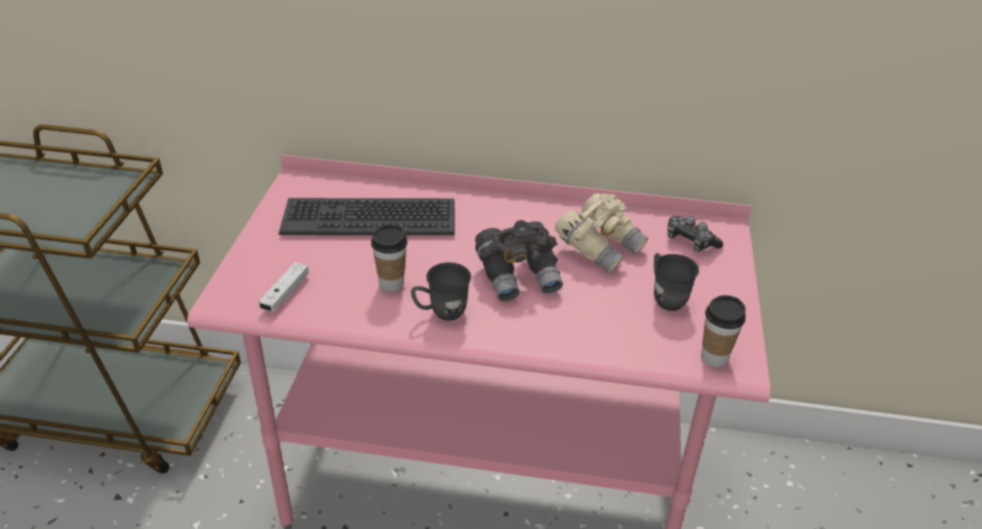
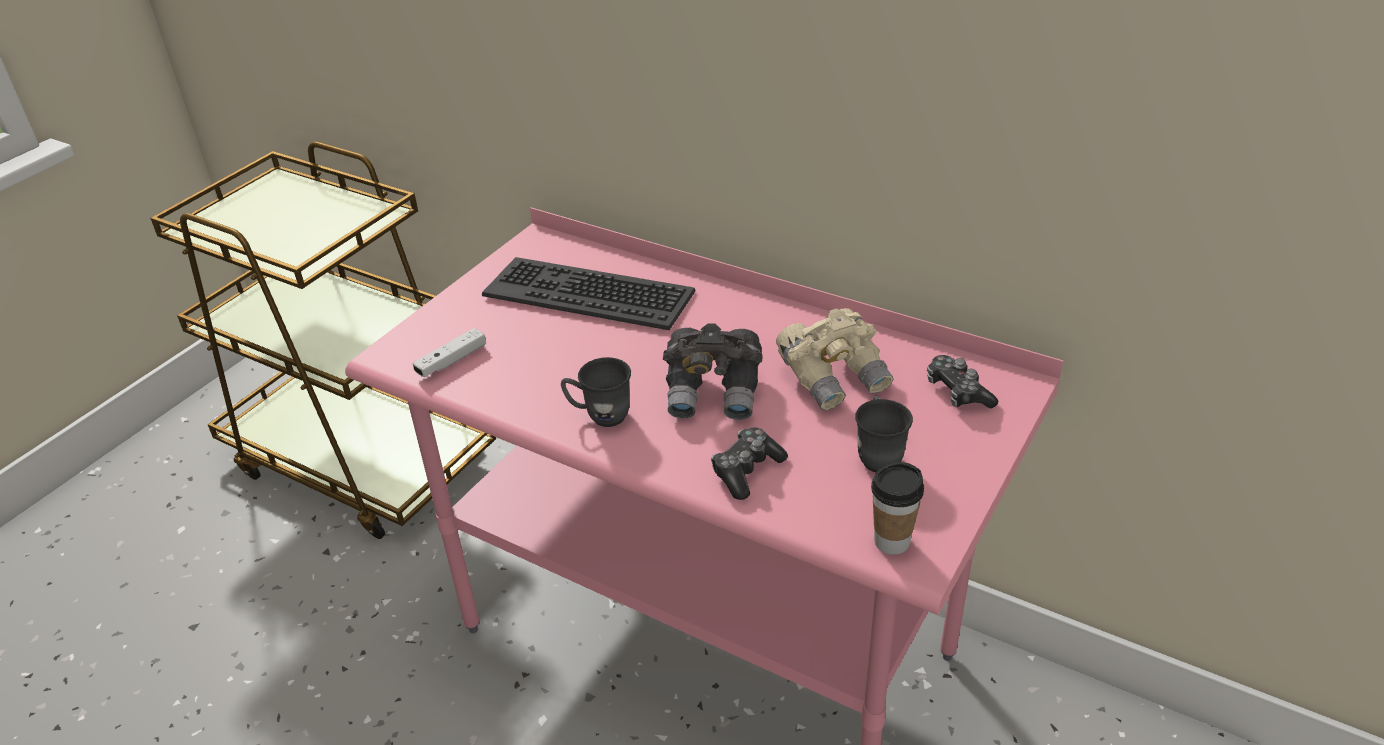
camera: 25 degrees right, 0 degrees up
cup [371,224,408,292] -> none
none -> game controller [711,428,788,500]

